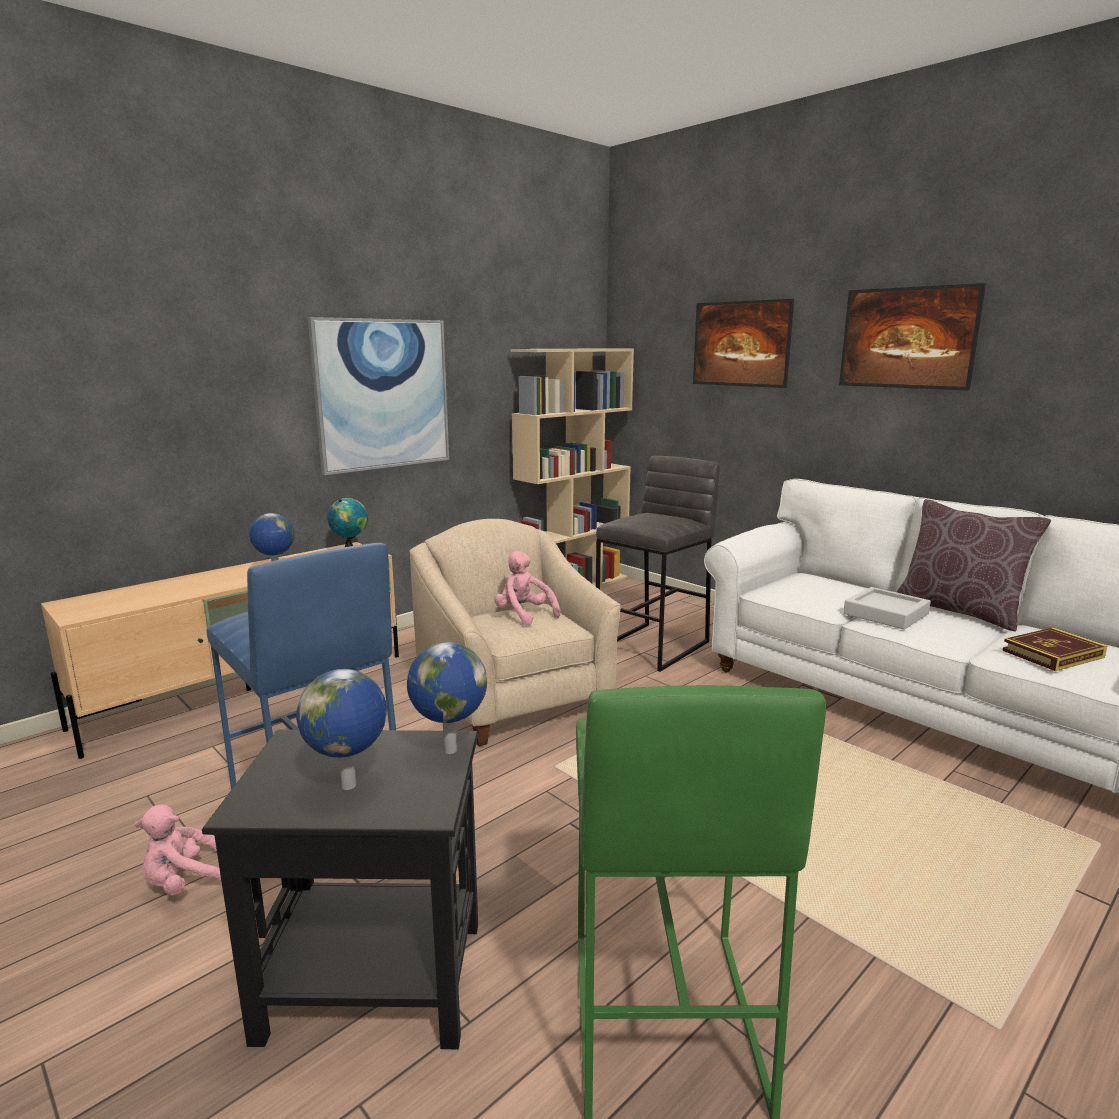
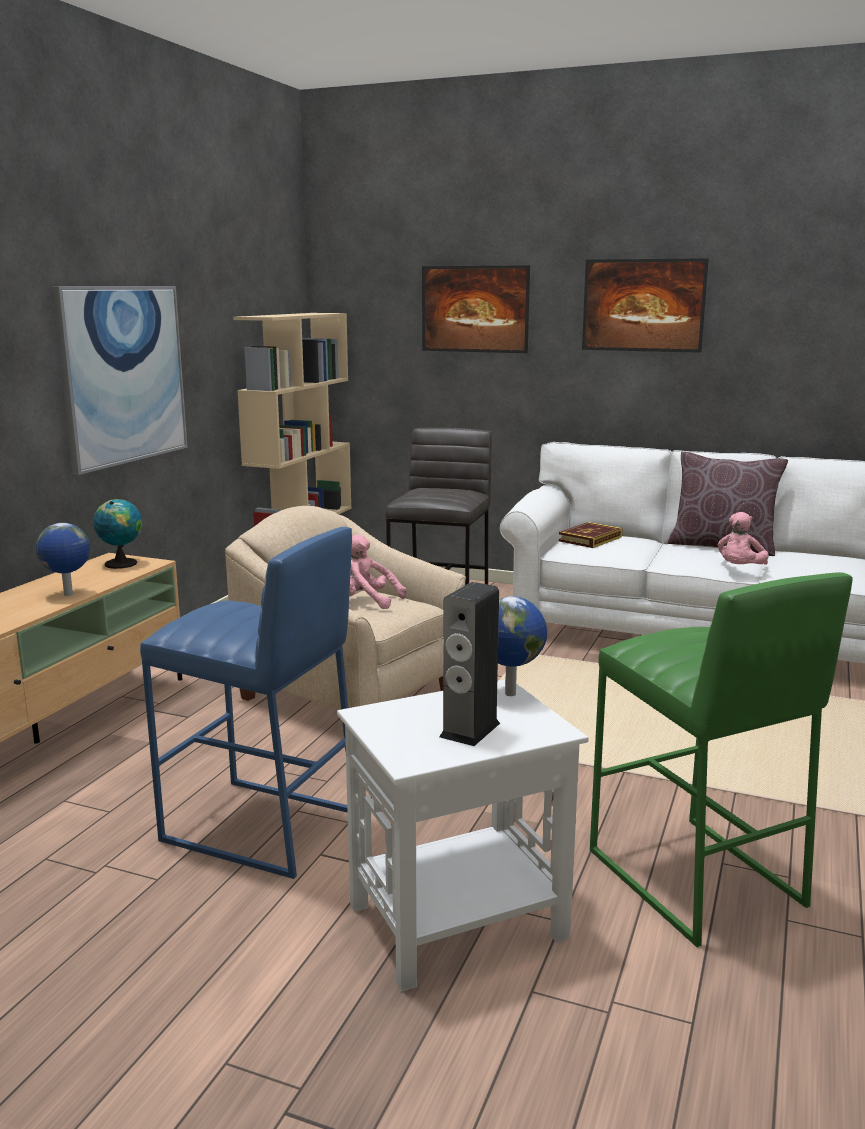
camera: 25 degrees left, 0 degrees up
pink plush toy [134,805,221,895] -> pink plush toy moved to [718,512,769,565]
black side table [202,730,478,1049] -> white side table [337,679,589,992]
globe [296,669,387,790] -> speaker [440,582,500,746]
grey tray [843,587,931,630] -> none
book [1002,627,1107,671] -> book moved to [559,522,623,548]

